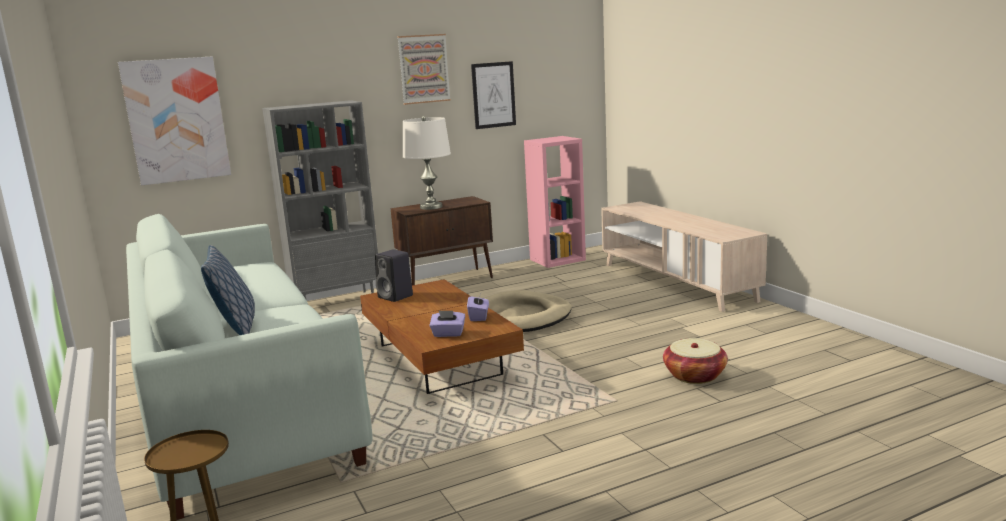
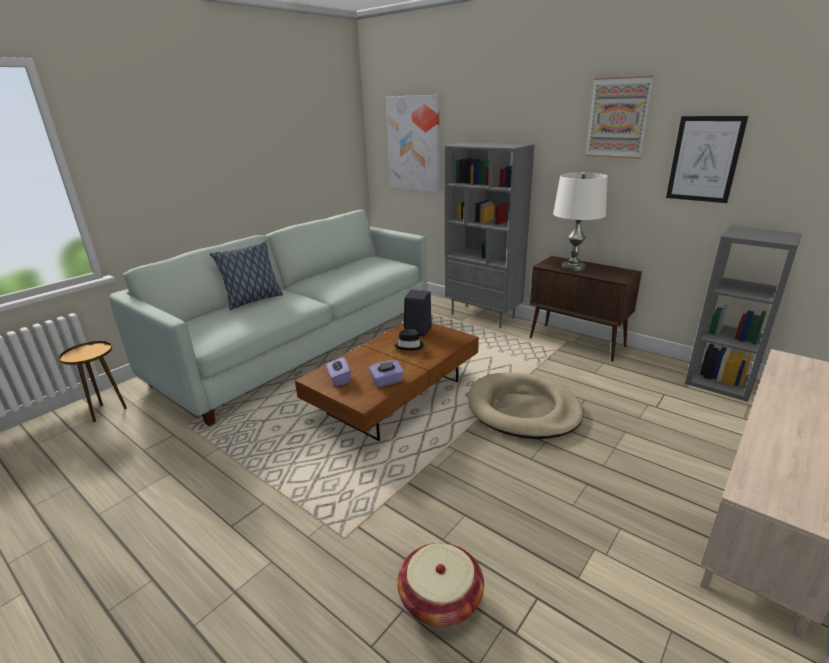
camera: 65 degrees right, 10 degrees up
pink bookcase [524,136,586,268] -> grey bookcase [685,226,802,402]
none -> black hat [394,329,424,350]

